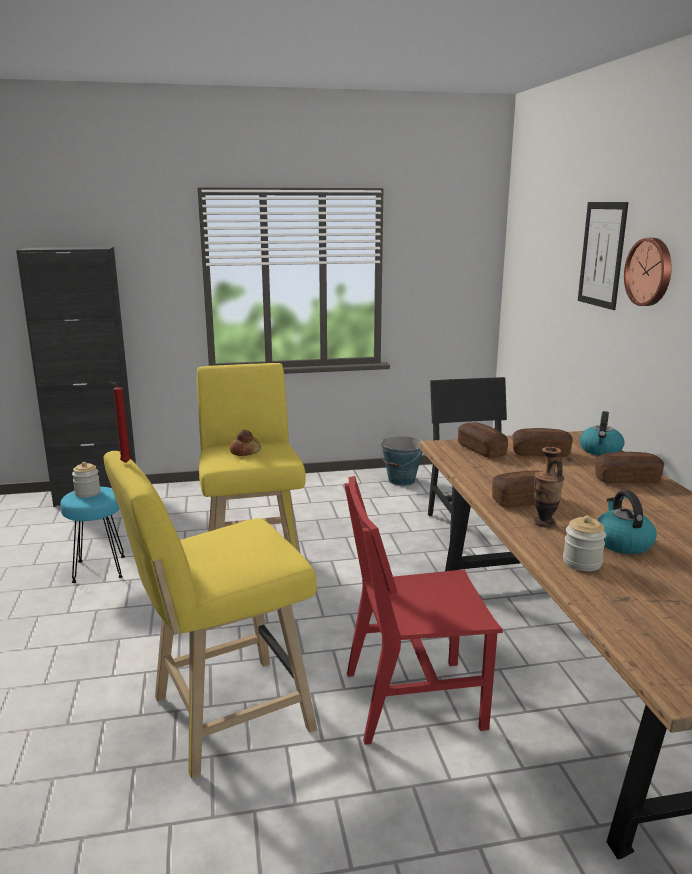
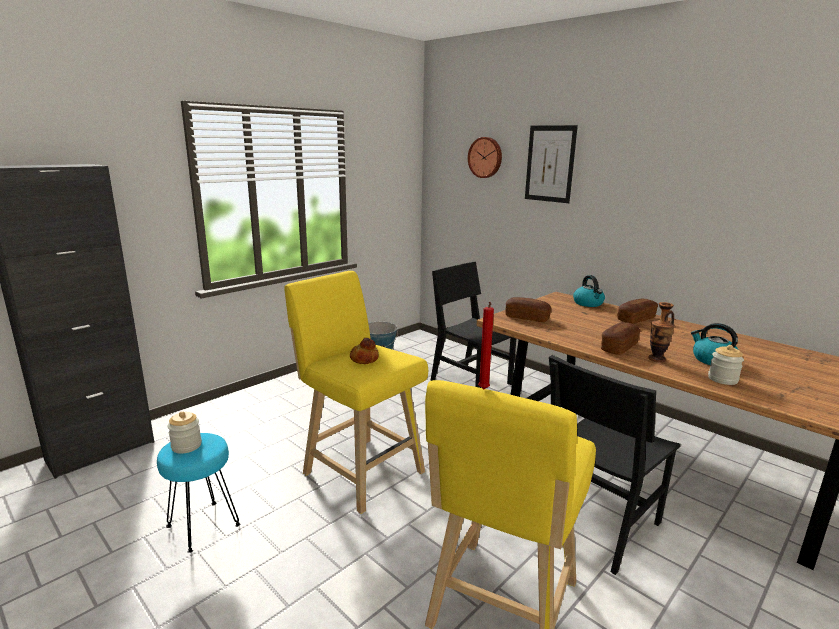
camera: 35 degrees left, 0 degrees up
red chair [344,476,503,745] -> black chair [549,355,681,575]
bread [513,428,573,457] -> none
wall clock [624,238,672,306] -> wall clock moved to [468,137,502,178]

